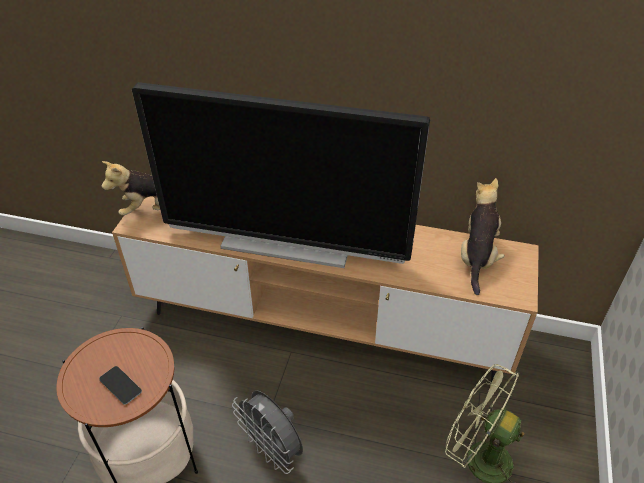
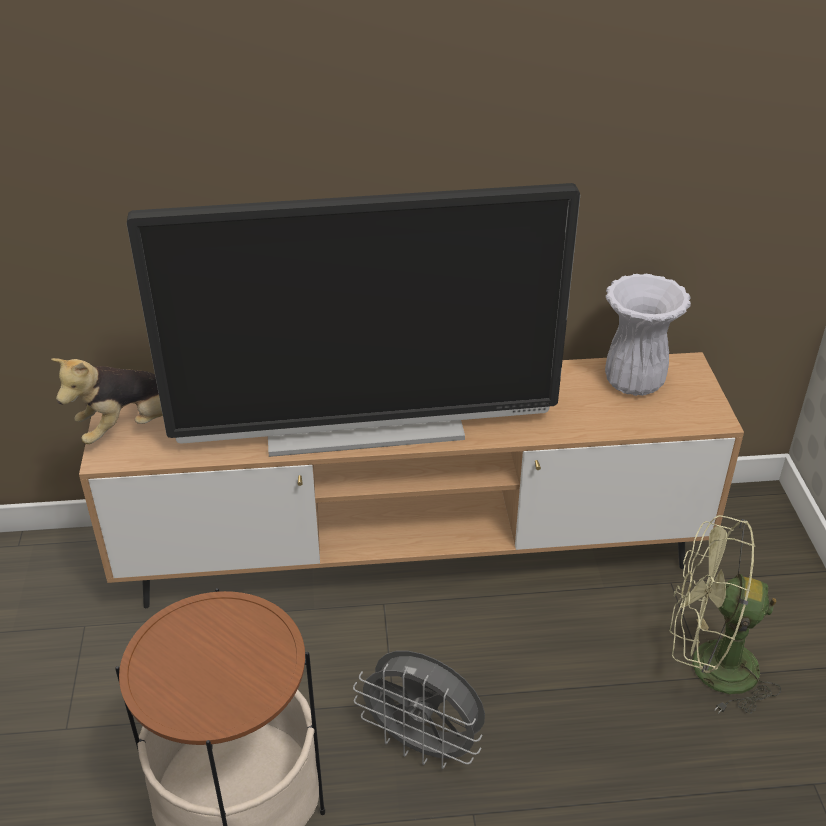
camera: 20 degrees left, 5 degrees down
phone [99,366,142,405] -> none
plush toy [461,178,505,295] -> white vase [605,273,691,396]

